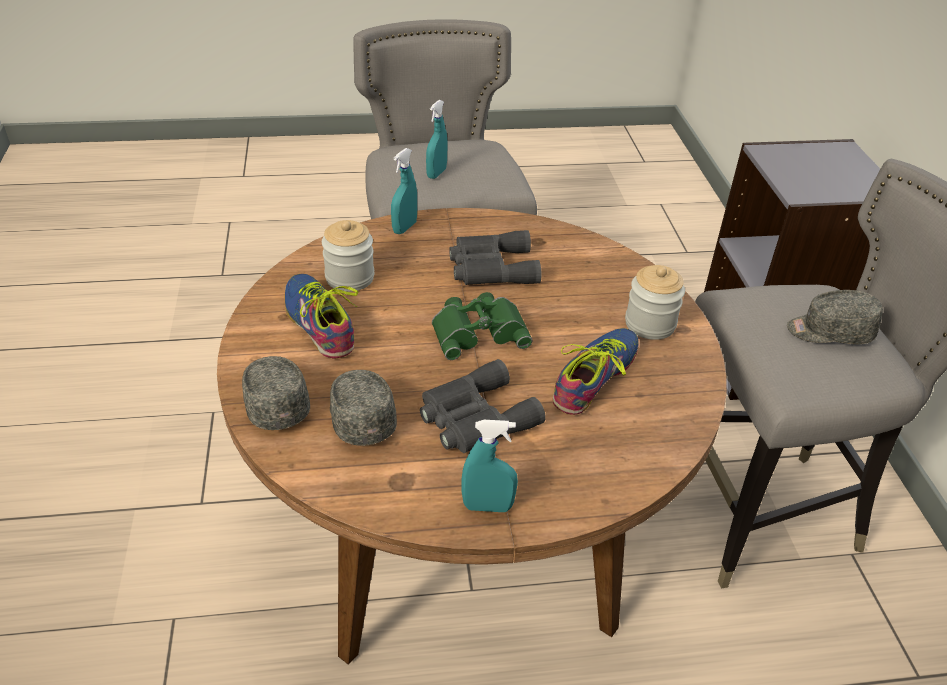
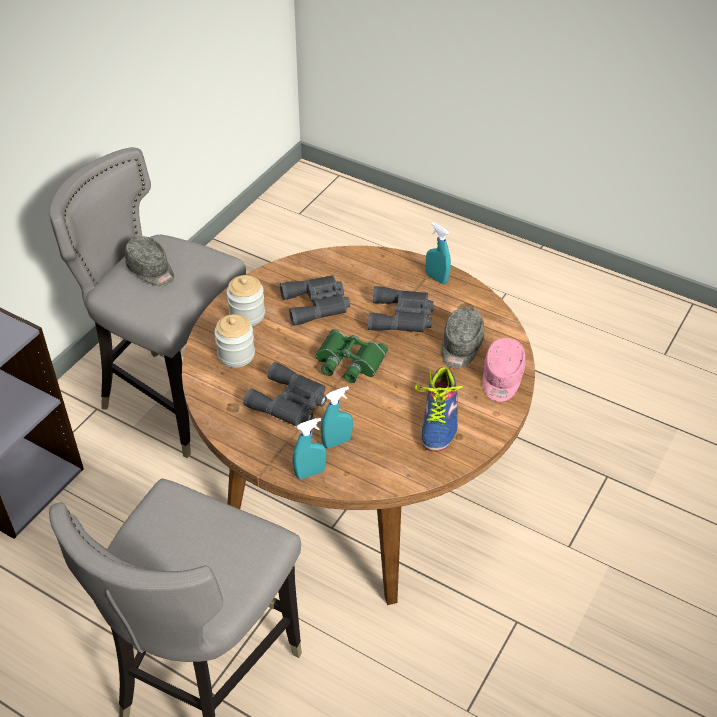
camera: 140 degrees left, 5 degrees up
grey cap [242,356,310,430] -> pink cap [483,338,525,402]
jar [322,220,374,292] -> jar moved to [214,314,255,368]
turquoise spray bottle [426,100,448,179] -> turquoise spray bottle moved to [321,386,353,448]
shoe [553,328,639,415] -> grey binoculars [280,275,350,326]

